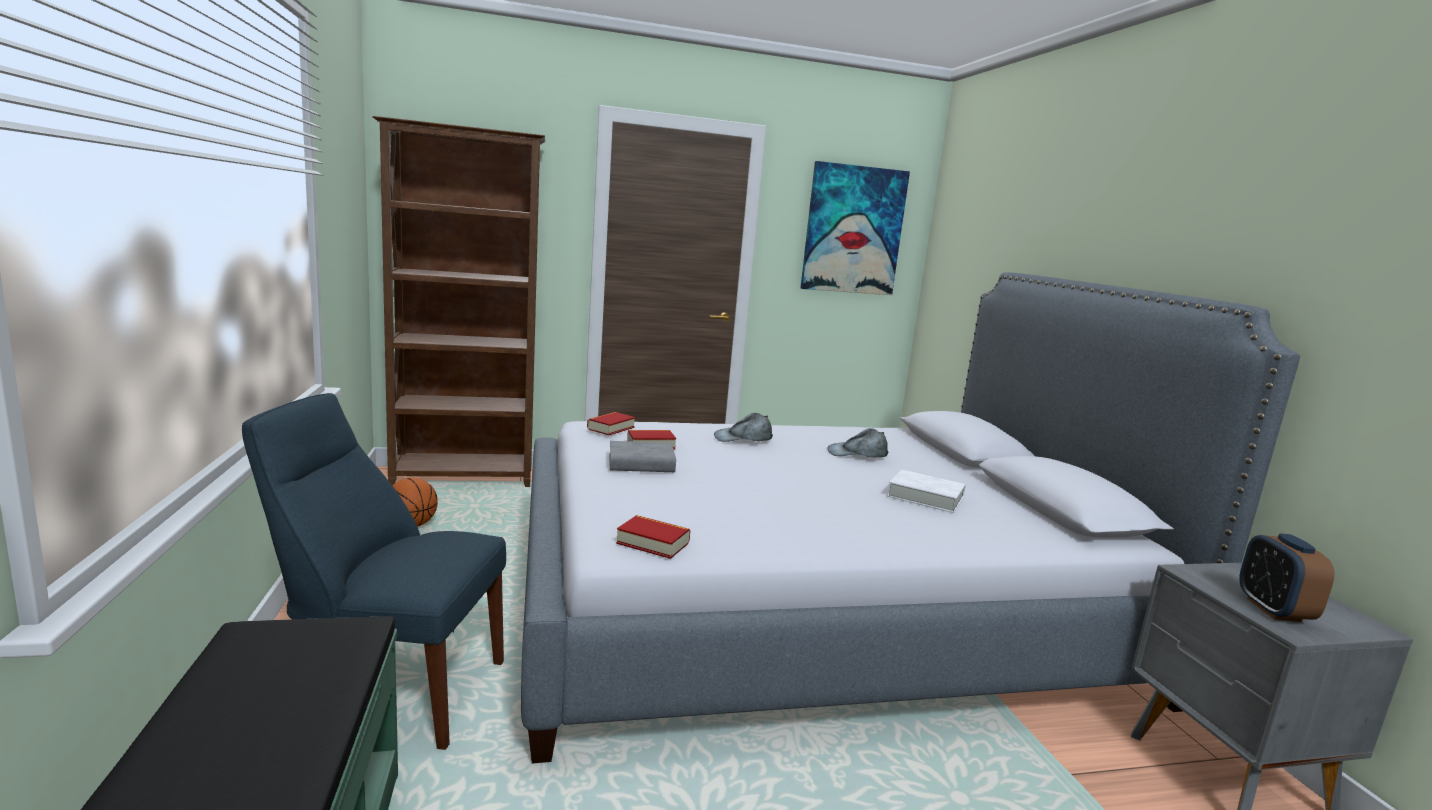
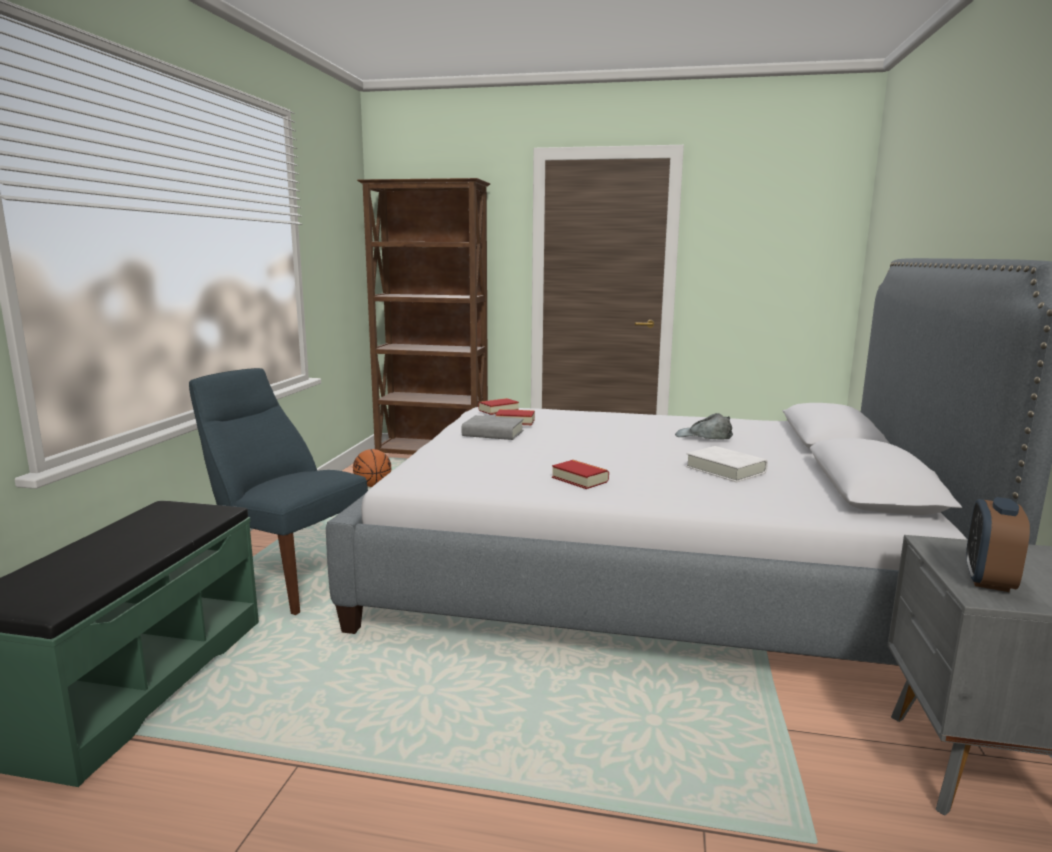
camera: 25 degrees right, 0 degrees up
book [616,515,690,559] -> book moved to [552,460,609,489]
grey cap [714,413,773,442] -> none
picture [801,161,910,295] -> none

